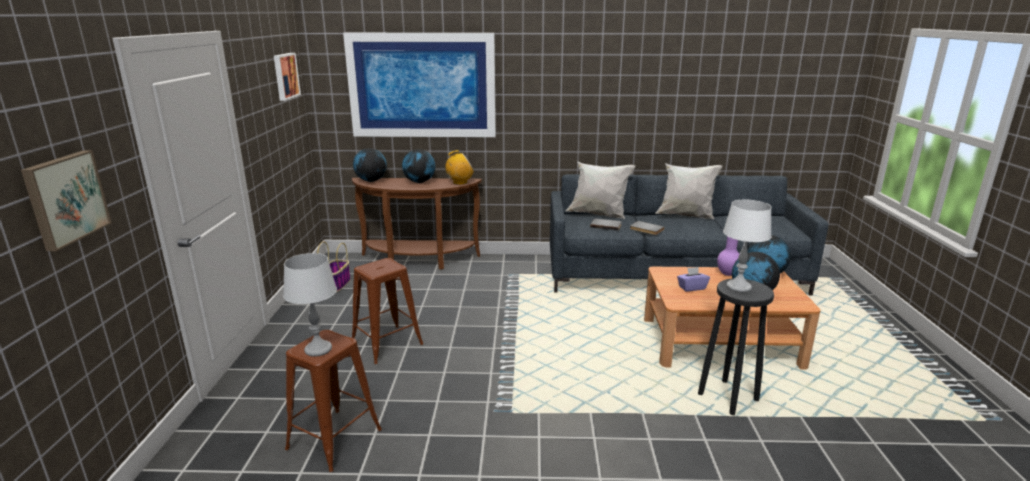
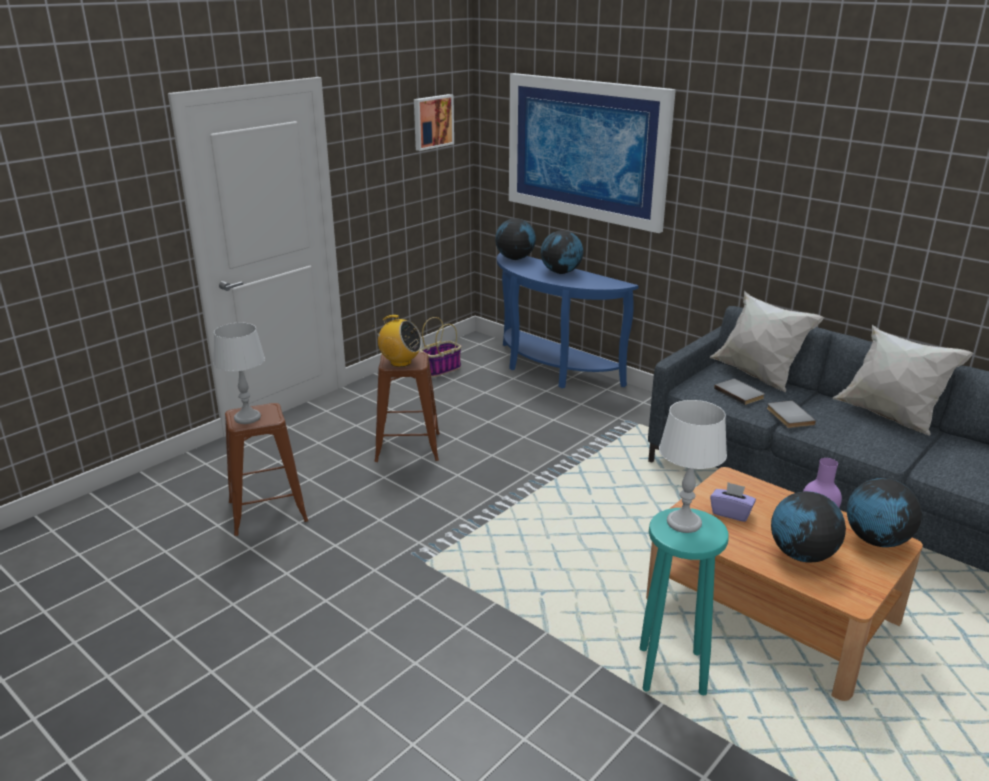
camera: 40 degrees right, 5 degrees up
picture [21,150,112,251] -> none
brown console table [352,178,482,270] -> blue console table [497,253,639,388]
radio [445,150,474,185] -> radio moved to [374,315,422,367]
black stool [698,278,774,415] -> turquoise stool [640,508,729,695]

